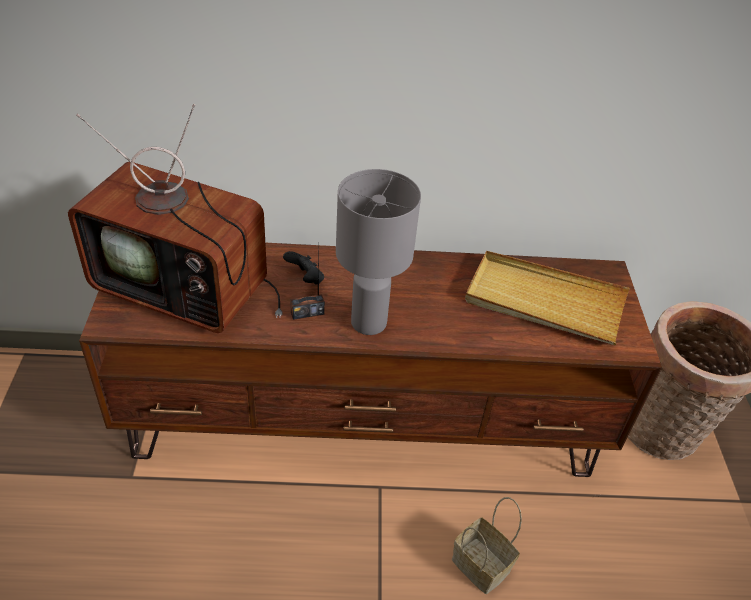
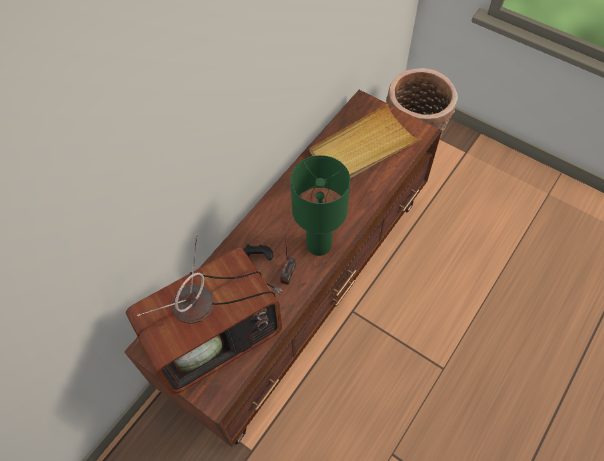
camera: 50 degrees left, 15 degrees up
grey table lamp [336,169,421,335] -> green table lamp [290,155,350,256]
basket [452,497,522,594] -> none

